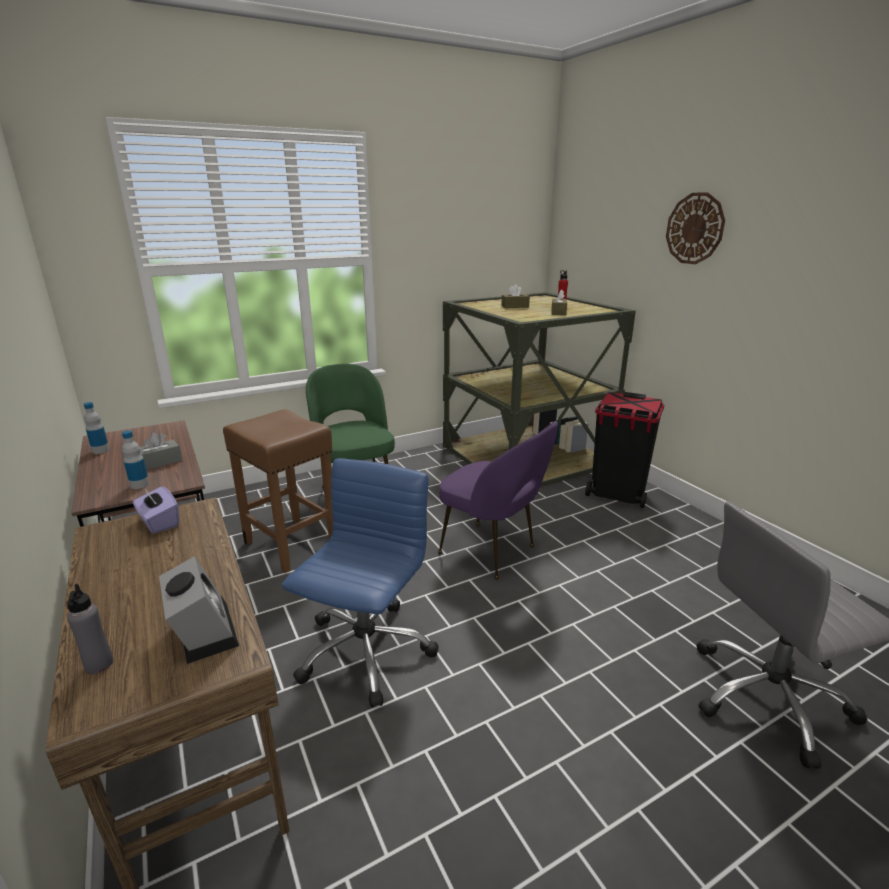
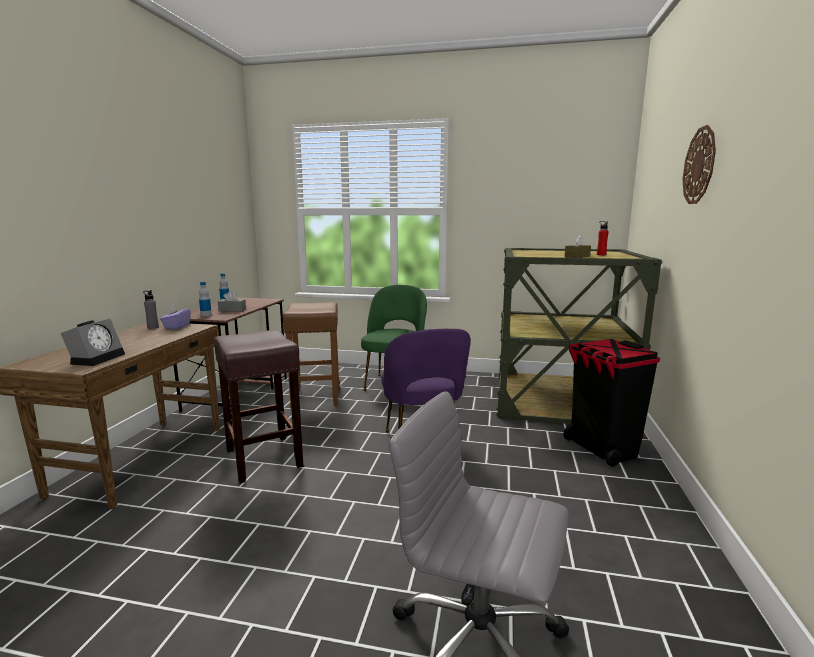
camera: 40 degrees right, 10 degrees down
grey bottle [67,584,113,674] -> grey bottle moved to [143,290,159,329]
blue office chair [282,458,438,708] -> brown stool [214,330,303,483]
brown tissue box [501,284,530,308] -> none

